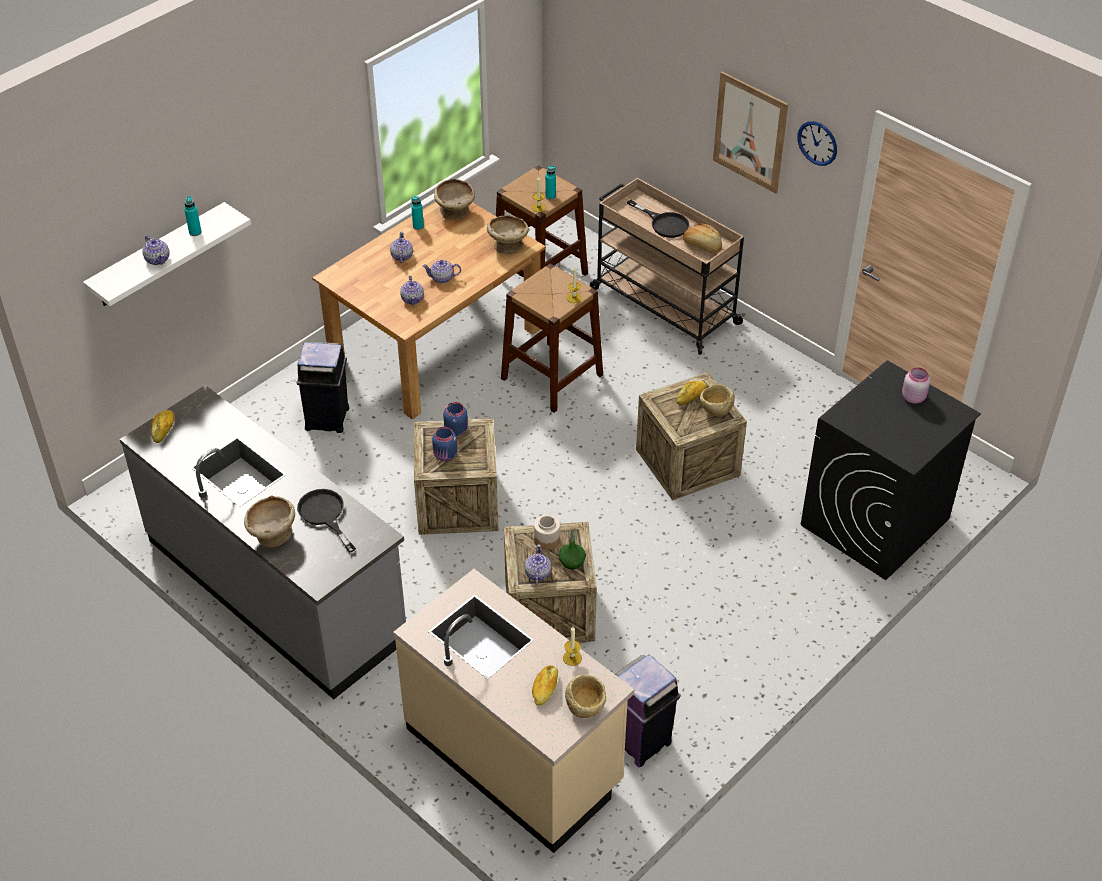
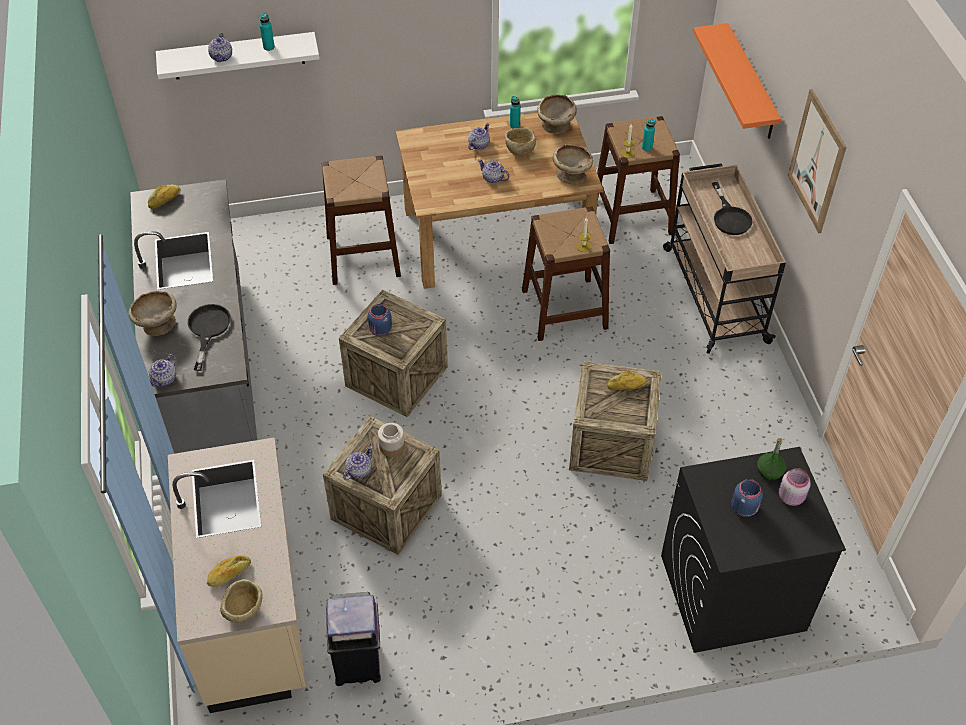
camera: 35 degrees right, 5 degrees up
black trash can [296,341,349,433] -> brown stool [322,156,401,285]
teapot [400,276,424,305] -> teapot moved to [149,354,176,387]
blue jar [443,402,468,436] -> blue jar moved to [732,479,763,517]
green bottle [559,526,586,569] -> green bottle moved to [757,438,786,480]
candle [563,627,582,666] -> none
bread [683,224,722,253] -> none
beige bowl [699,384,735,416] -> beige bowl moved to [505,128,536,156]
wall clock [797,121,837,166] -> none
none -> orange shelf [693,23,781,139]

